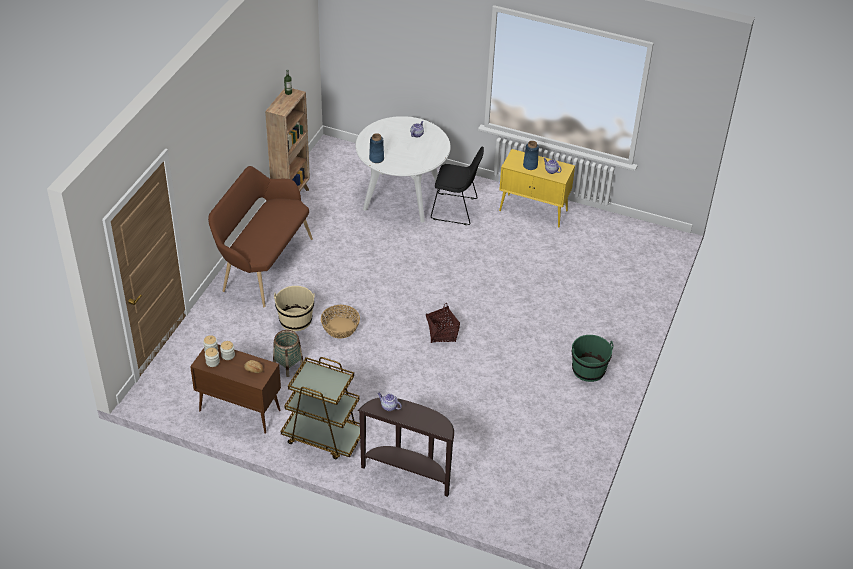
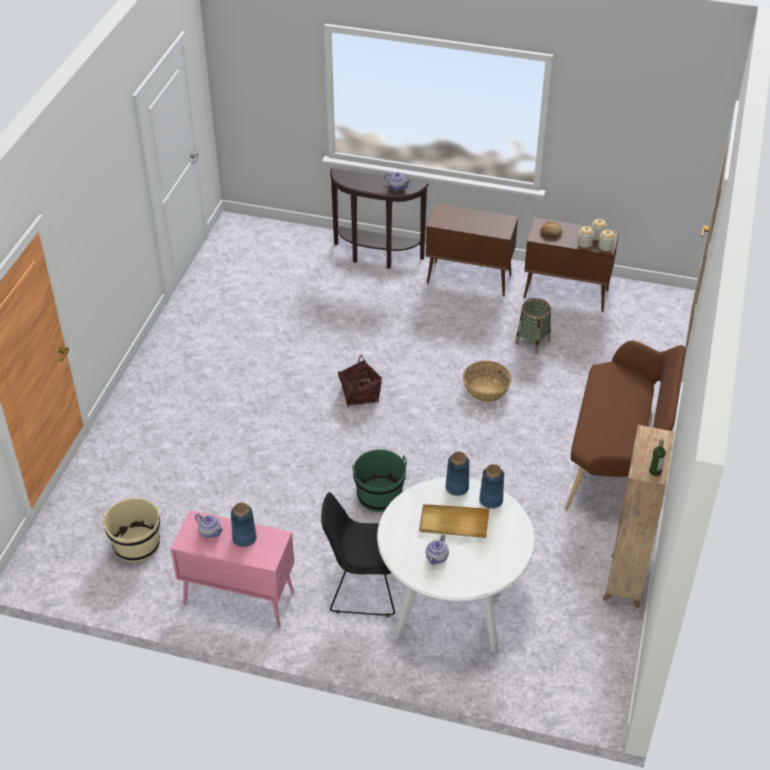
camera: 175 degrees right, 0 degrees up
beige bucket [274,286,315,331] -> beige bucket moved to [101,498,160,562]
brown cart [281,357,360,459] -> brown cabinet [426,203,518,297]
yellow cabinet [499,149,575,227] -> pink cabinet [170,510,294,627]
green bucket [572,335,614,382] -> green bucket moved to [352,449,407,512]
none -> beige tray [419,504,489,538]
none -> blue vase [445,452,469,496]

